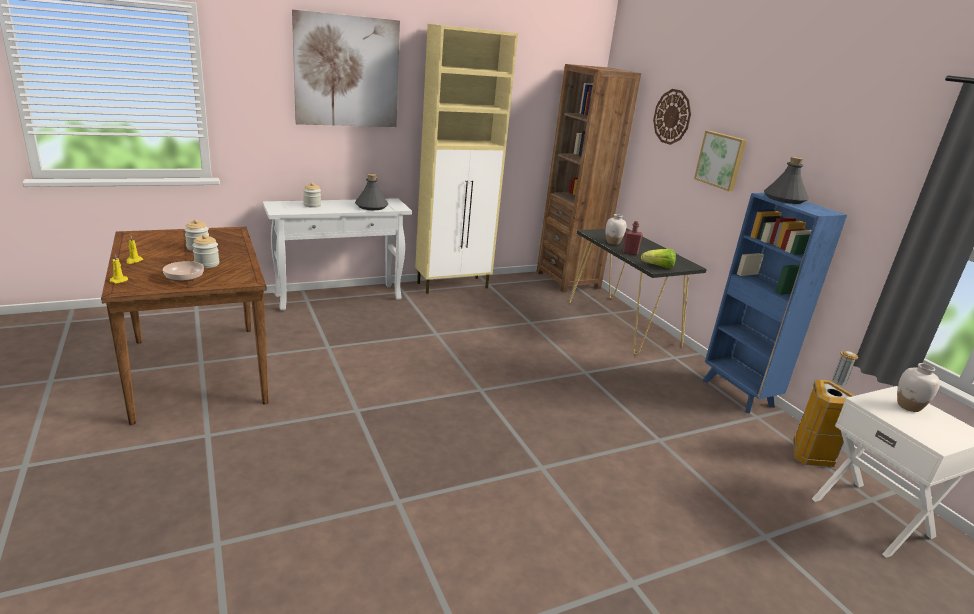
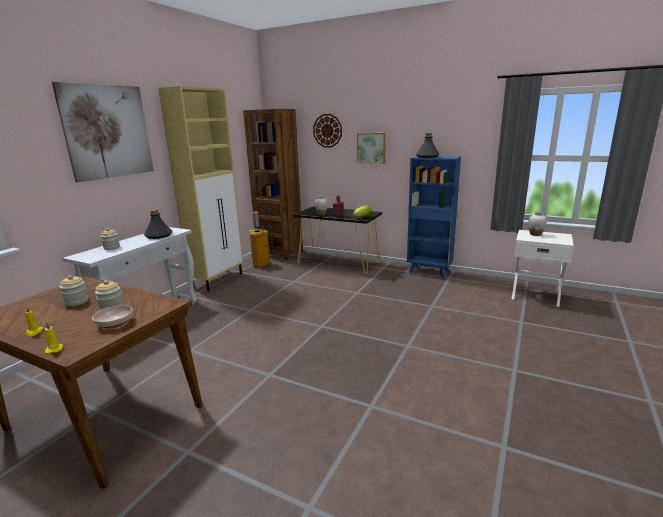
camera: 35 degrees left, 5 degrees down
trash can [793,351,858,467] -> trash can moved to [249,211,270,267]

